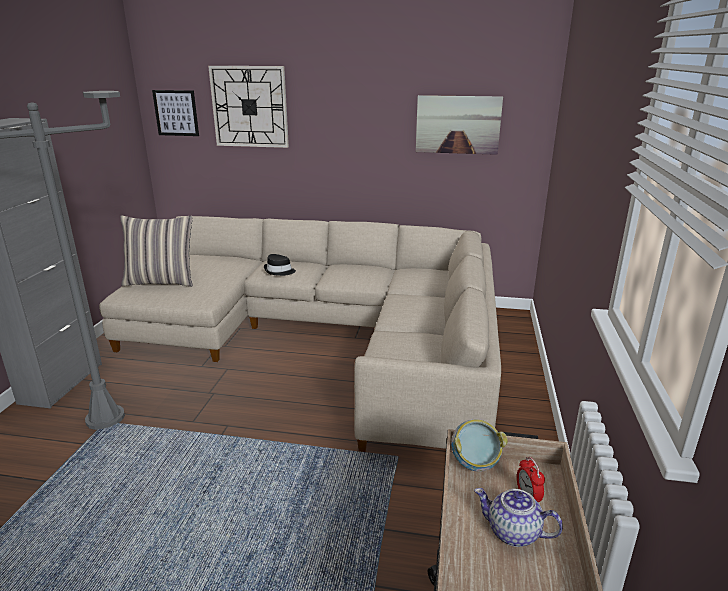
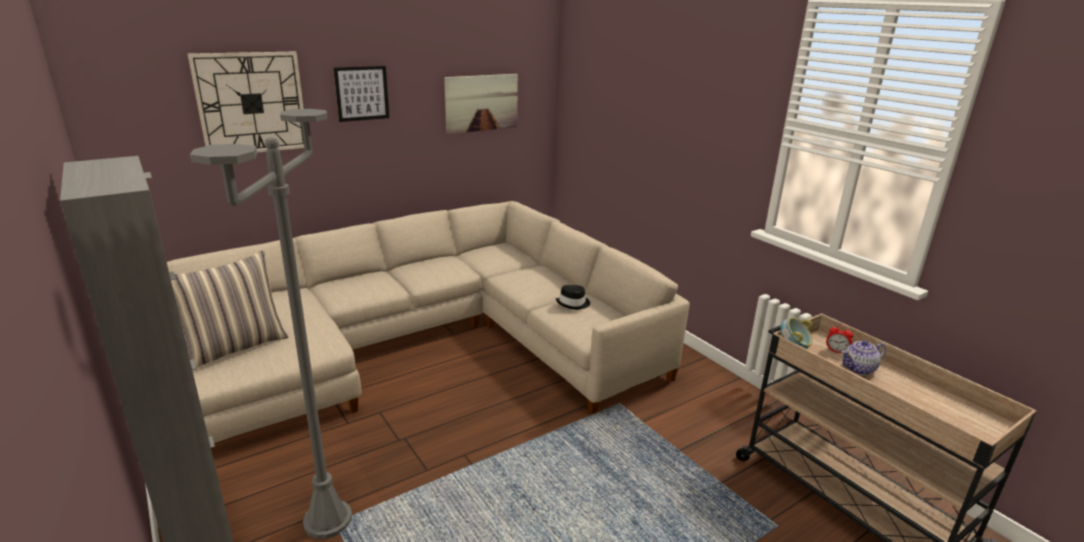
camera: 45 degrees left, 0 degrees up
picture [152,90,199,136] -> picture moved to [334,66,389,122]
black hat [264,254,296,276] -> black hat moved to [556,285,590,310]

